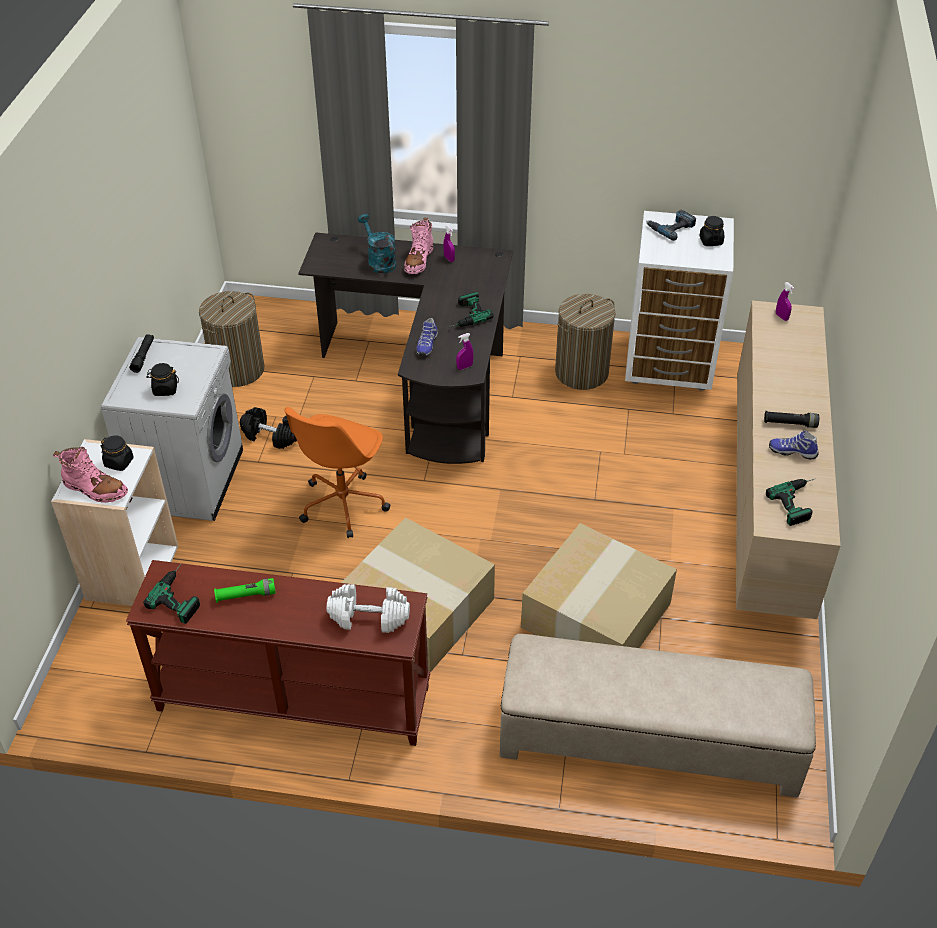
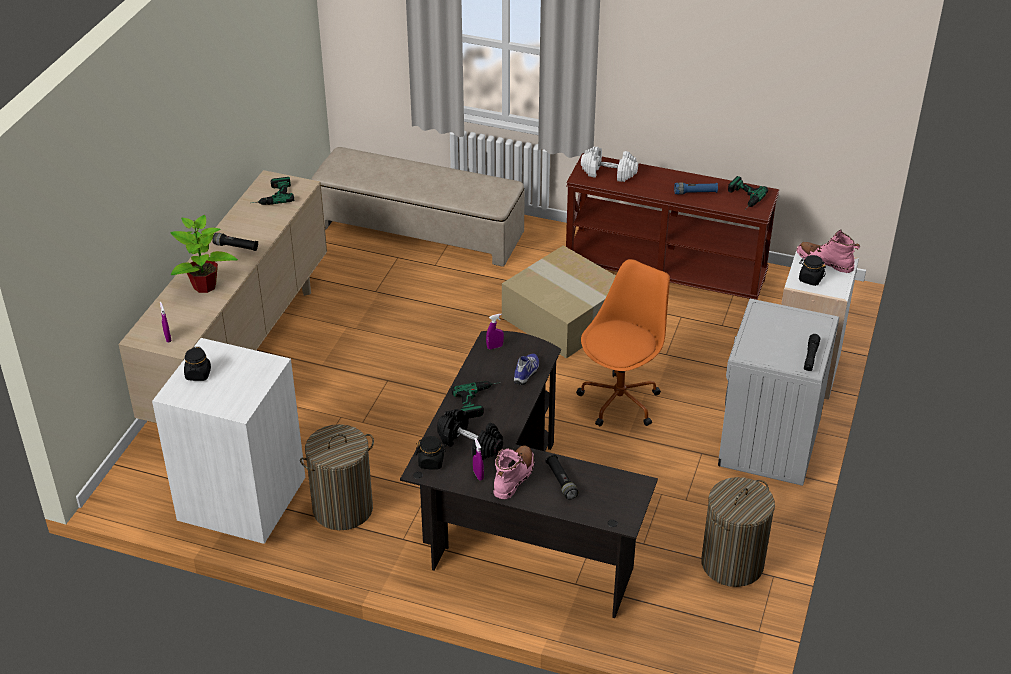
camera: 170 degrees left, 5 degrees down
black jar [146,363,179,396] -> black jar moved to [416,436,447,470]
green flashlight [214,578,276,603] -> blue flashlight [674,182,718,195]
black dumbbell [240,407,297,449] -> black dumbbell moved to [437,409,503,460]
turquoise watering can [358,214,397,274] -> black flashlight [545,455,578,500]
cardboard box [521,523,677,648] -> none
power drill [646,210,696,241] -> none
shoe [769,431,819,459] -> none
none -> potted plant [170,215,238,293]

